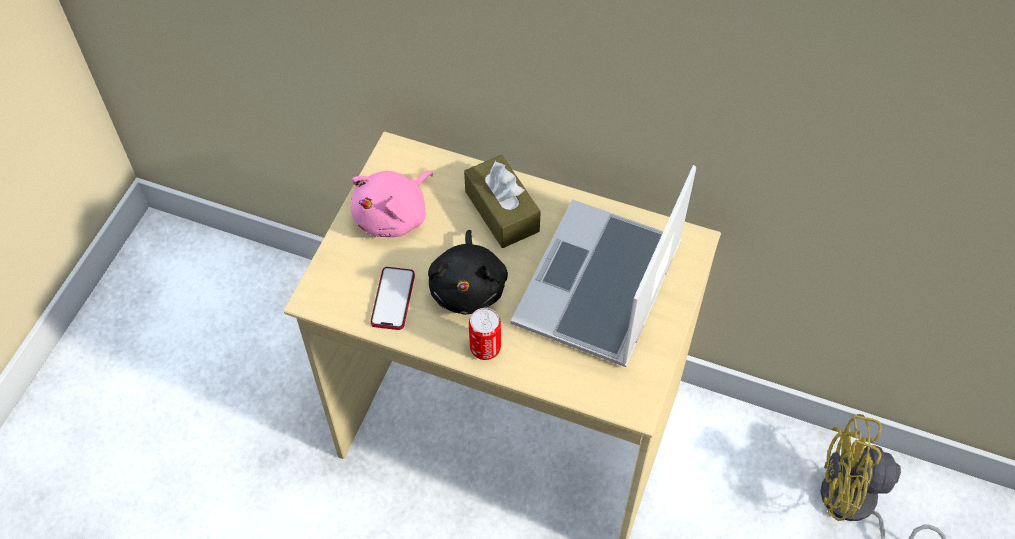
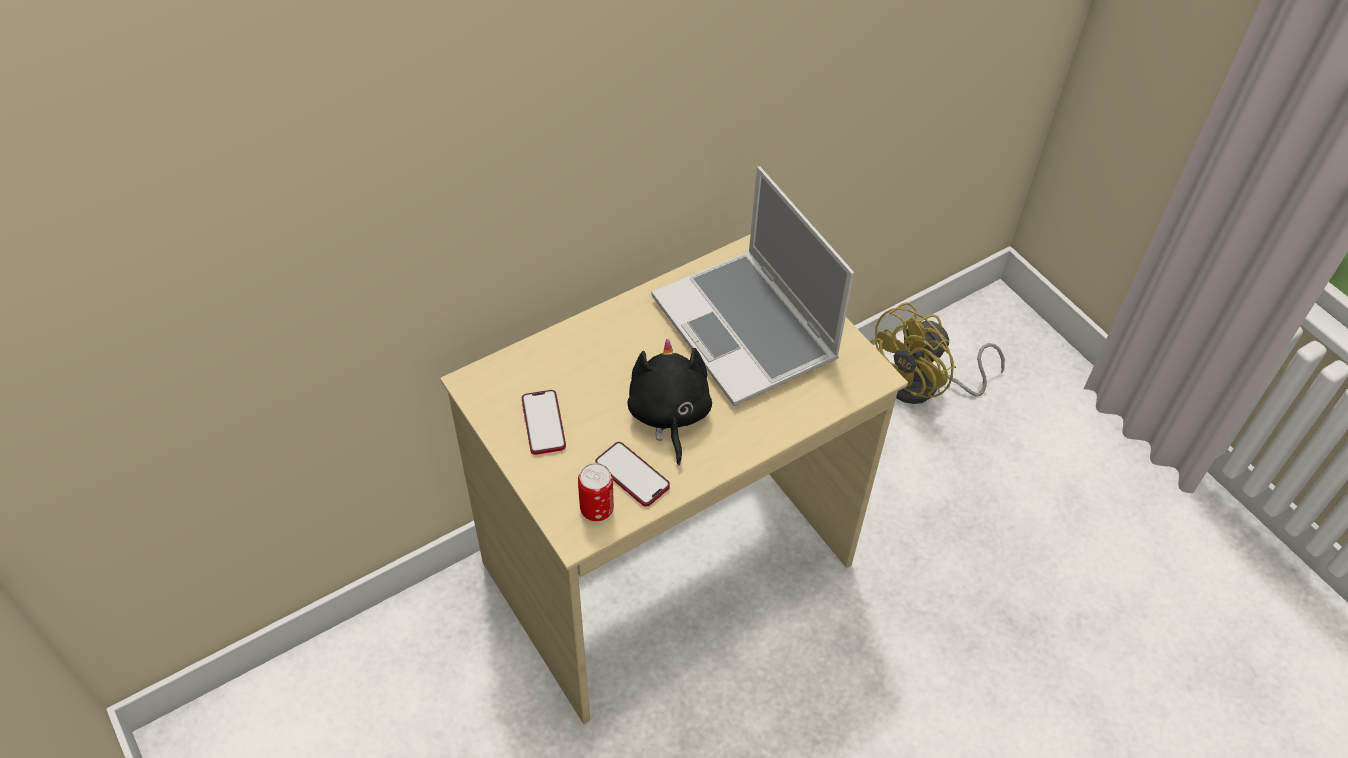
camera: 55 degrees left, 5 degrees down
pink plush toy [351,171,433,237] -> phone [522,390,566,455]
black plush toy [428,230,508,315] -> black plush toy turned 135 degrees counterclockwise [628,339,712,465]
brown tissue box [464,155,541,248] -> none
can [469,308,501,360] -> can moved to [578,463,614,521]

